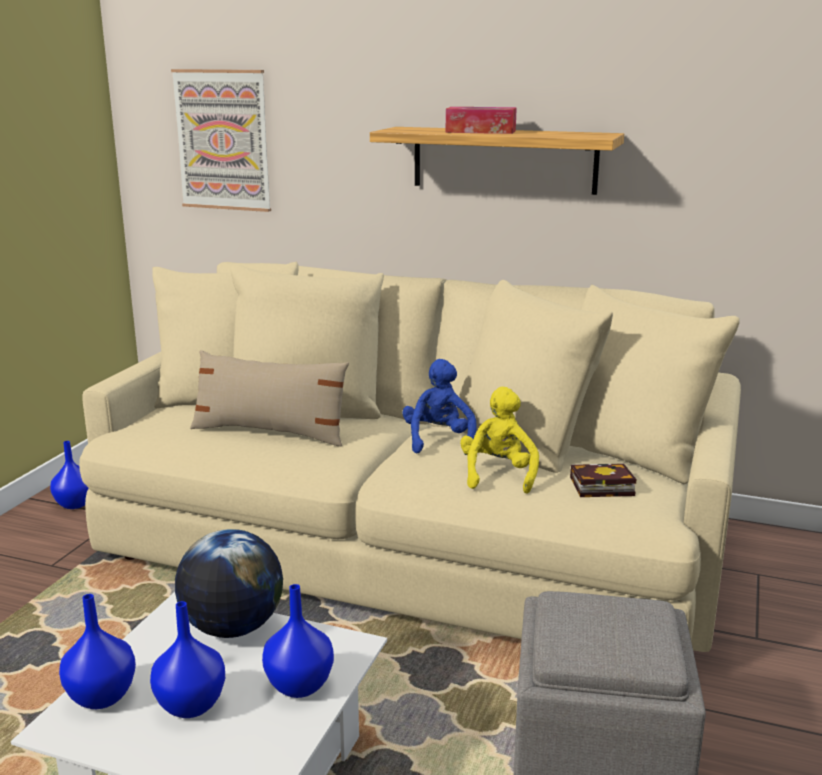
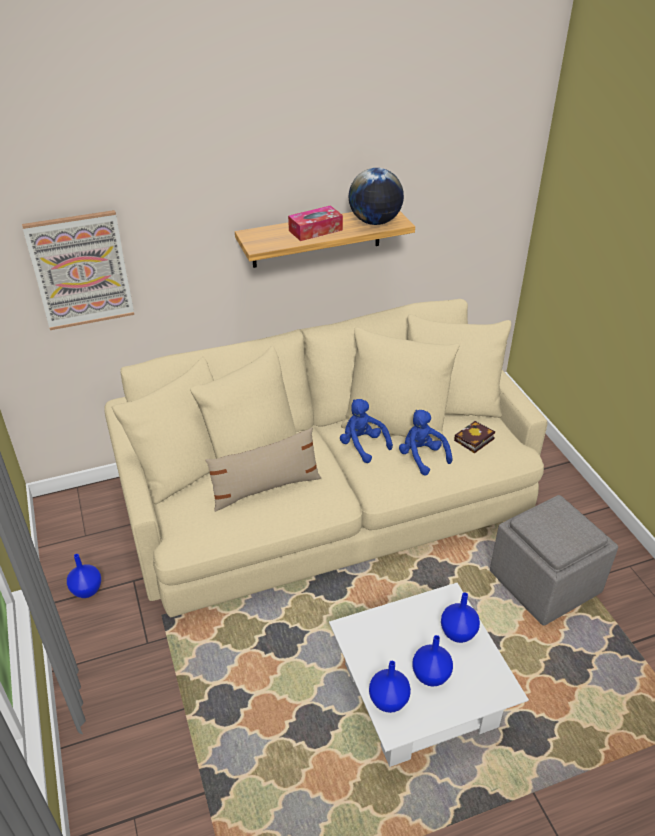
camera: 40 degrees left, 20 degrees up
globe [175,529,283,638] -> globe moved to [349,168,404,225]
yellow plush toy [460,387,539,494] -> blue plush toy [399,410,453,476]

